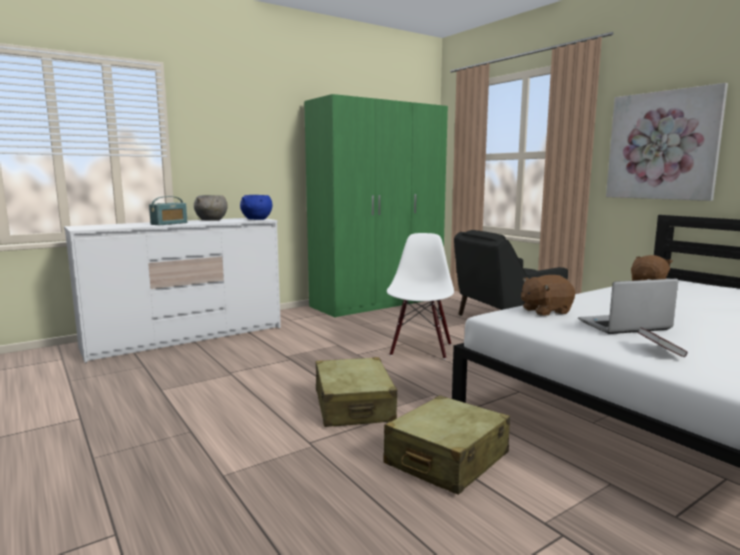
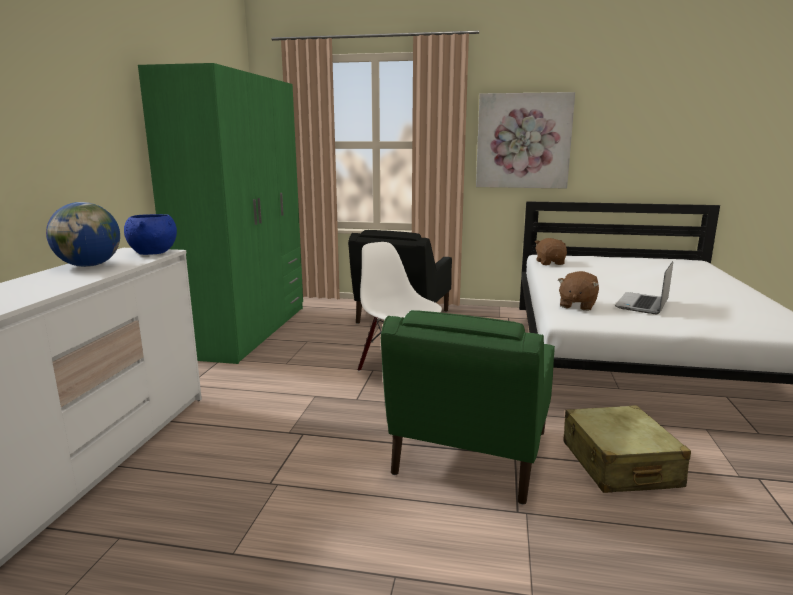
camera: 45 degrees left, 5 degrees up
radio [149,196,187,225] -> none
grey bowl [194,195,228,221] -> globe [46,202,120,267]
beige suitcase [316,357,397,427] -> green armchair [381,310,555,505]
book [637,327,688,357] -> none

